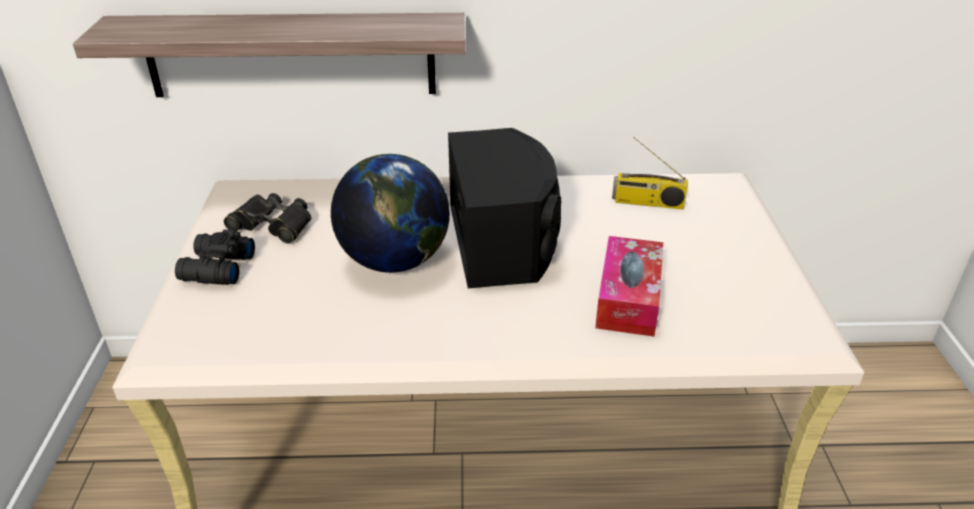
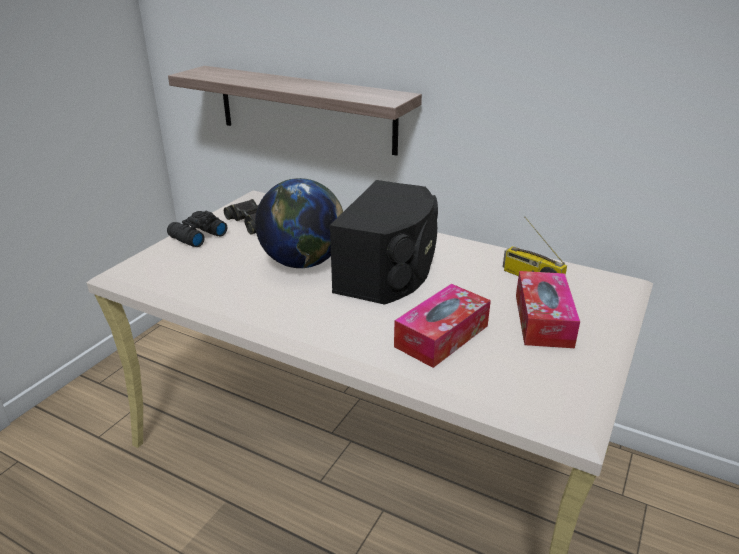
camera: 30 degrees right, 5 degrees down
none -> tissue box [516,271,580,348]

